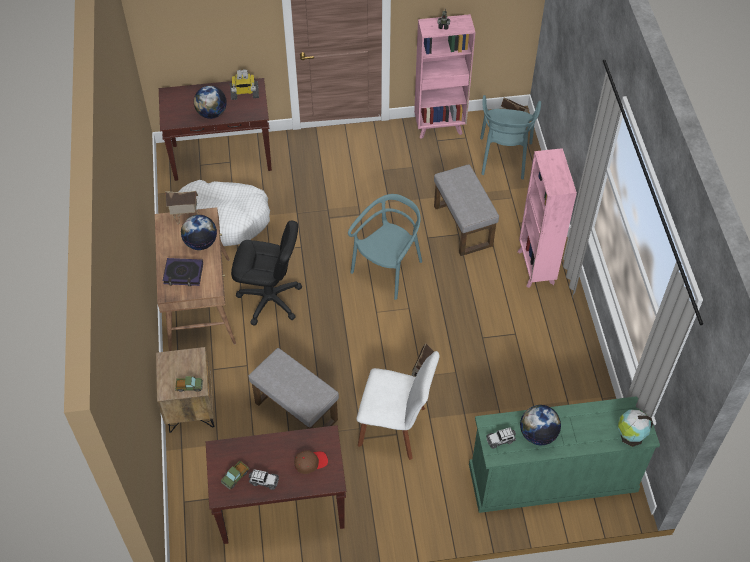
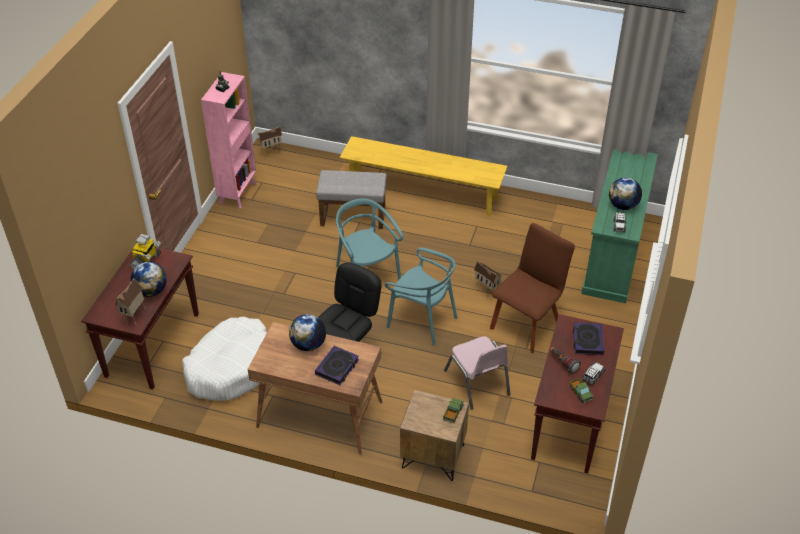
camera: 65 degrees left, 10 degrees down
toy house [165,191,200,224] -> toy house moved to [116,279,146,326]
grey ottoman [248,348,339,429] -> pink chair [444,336,511,410]
brown cap [294,450,328,474] -> book [573,322,604,355]
white chair [356,351,439,460] -> brown chair [490,223,575,353]
turquoise chair [480,95,541,179] -> turquoise chair moved to [385,247,457,345]
pink bookcase [517,148,577,288] -> yellow bench [340,136,507,217]
globe [618,410,653,447] -> none
none -> flashlight [550,347,581,374]

